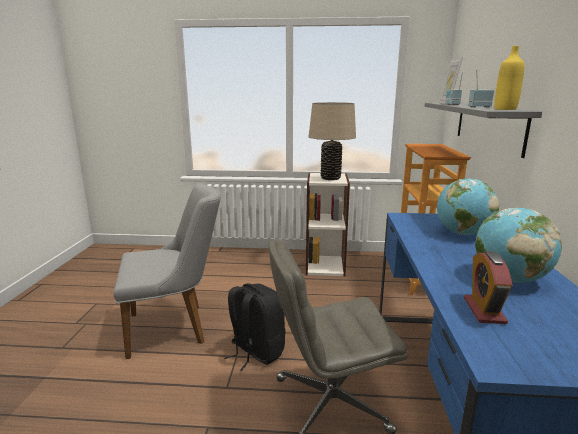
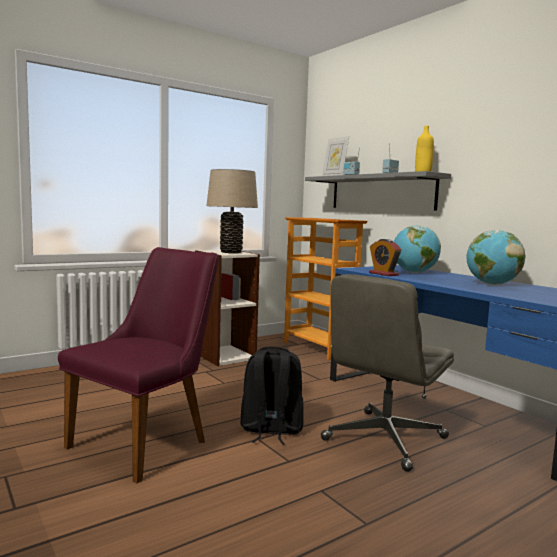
camera: 40 degrees left, 10 degrees down
grey chair [114,184,221,359] -> purple chair [58,247,219,484]
alarm clock [464,251,513,324] -> alarm clock moved to [369,239,401,276]

